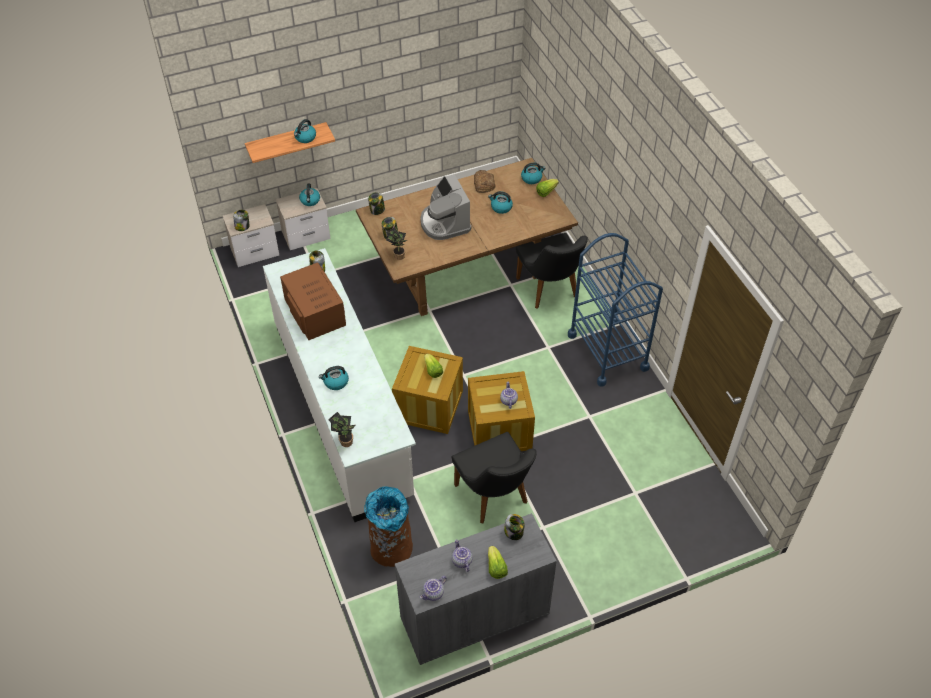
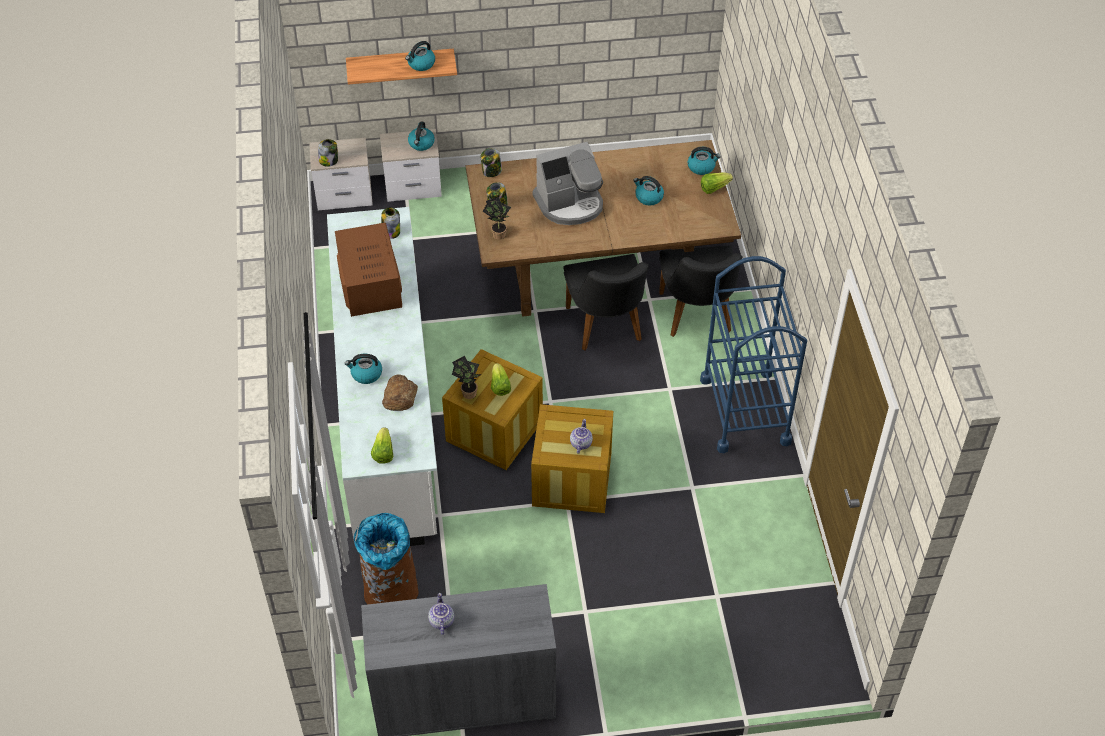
camera: 15 degrees right, 0 degrees up
potted plant [328,412,355,447] -> potted plant moved to [452,356,481,399]
coffee machine [420,174,471,240] -> coffee machine turned 105 degrees counterclockwise [532,142,603,225]
teapot [420,576,447,601] -> none
black chair [451,432,536,523] -> black chair moved to [563,254,649,350]
bread [474,170,495,193] -> bread moved to [382,374,418,411]
lettuce [488,546,508,579] -> lettuce moved to [371,427,393,464]
jar [504,514,525,540] -> none

